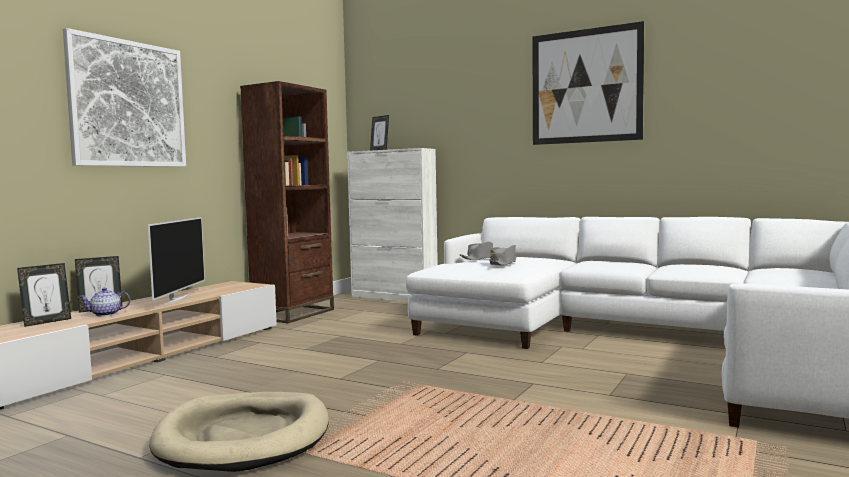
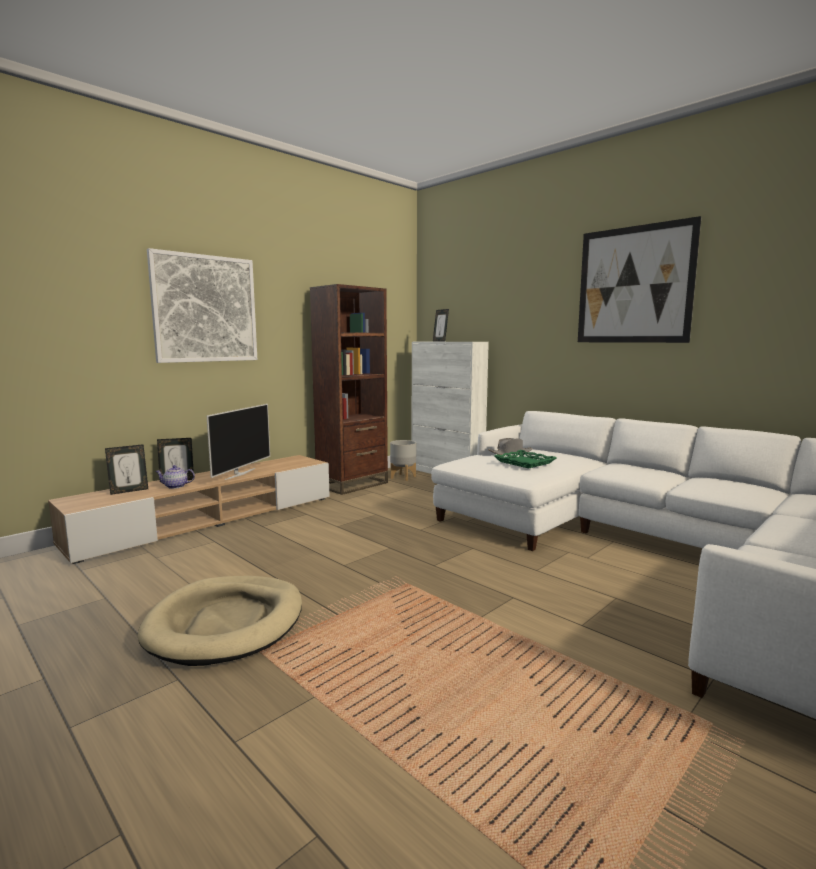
camera: 15 degrees right, 5 degrees up
grey hat [489,245,516,266] -> green tray [494,450,557,468]
none -> grey planter [390,440,416,481]

